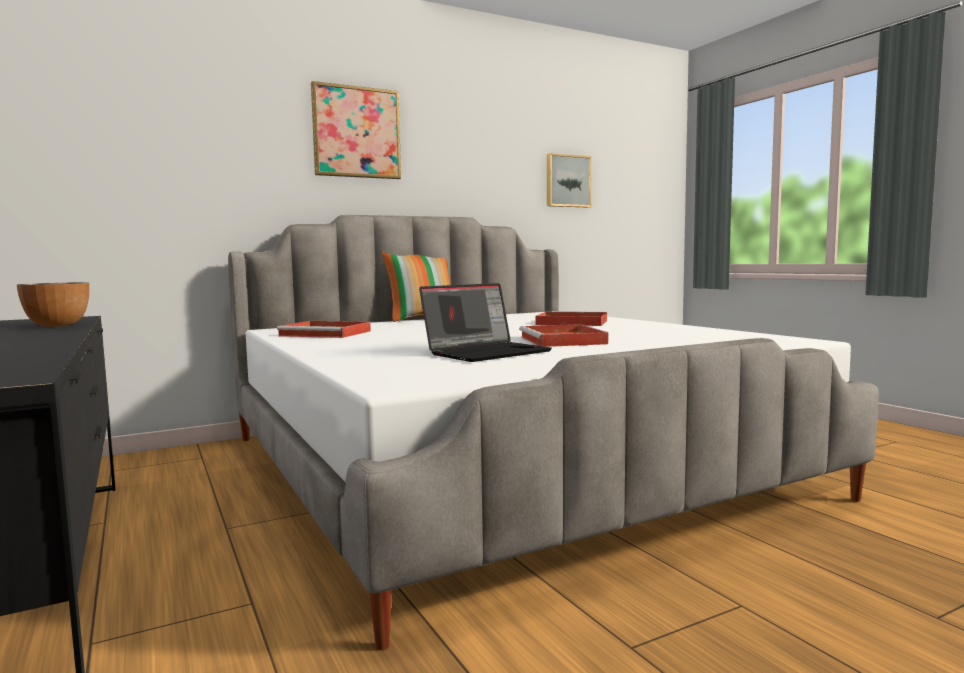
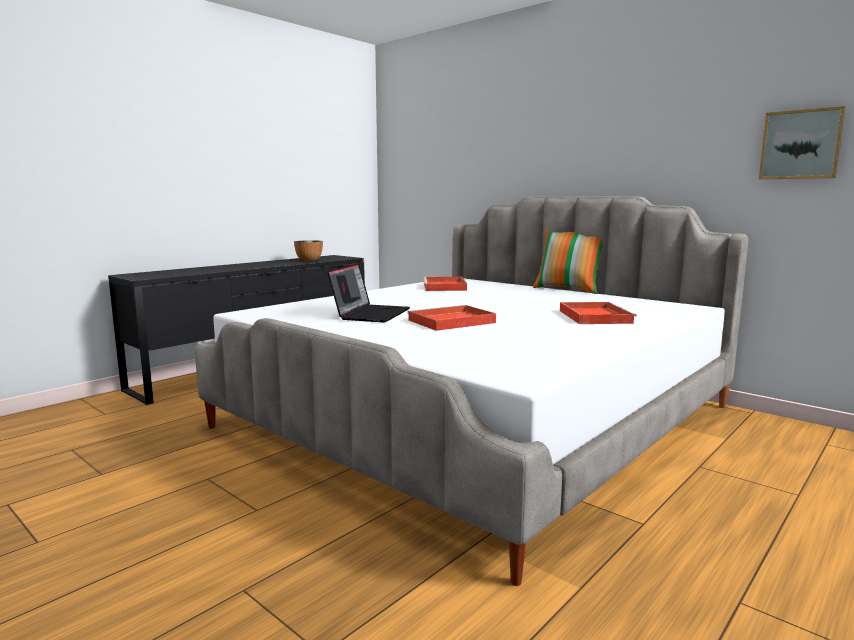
camera: 70 degrees right, 5 degrees up
picture [311,81,401,179] -> none
laptop [419,283,552,362] -> laptop turned 105 degrees counterclockwise [327,263,410,322]

